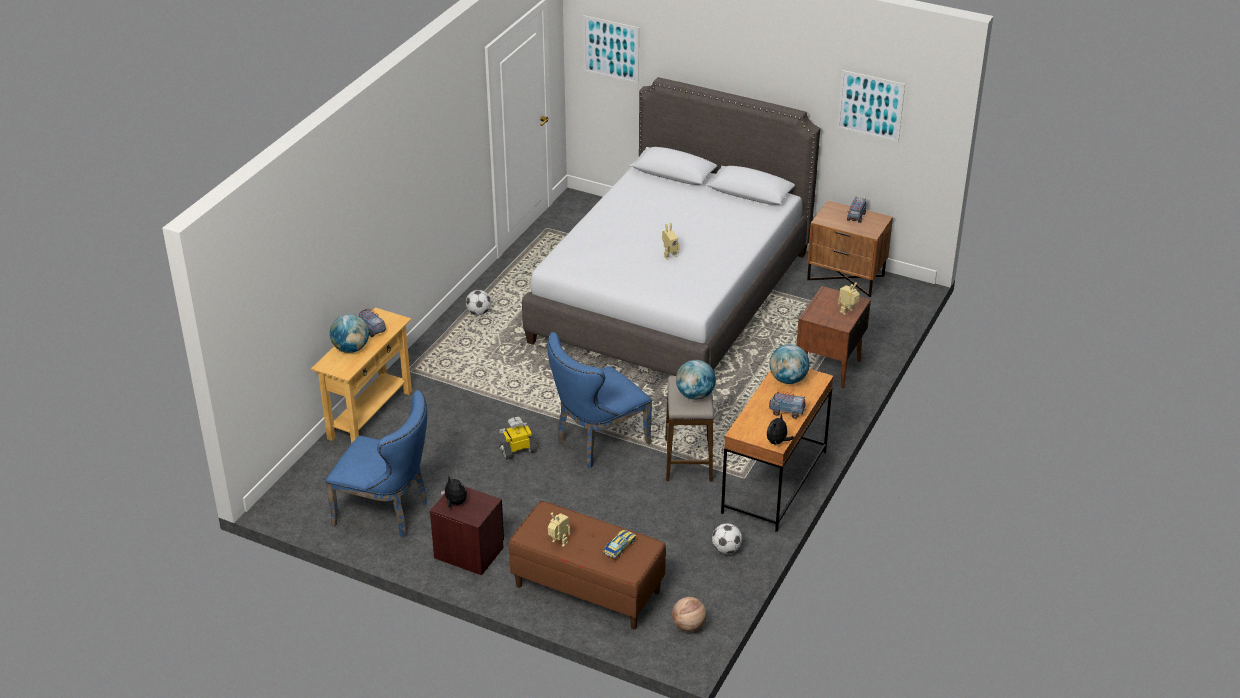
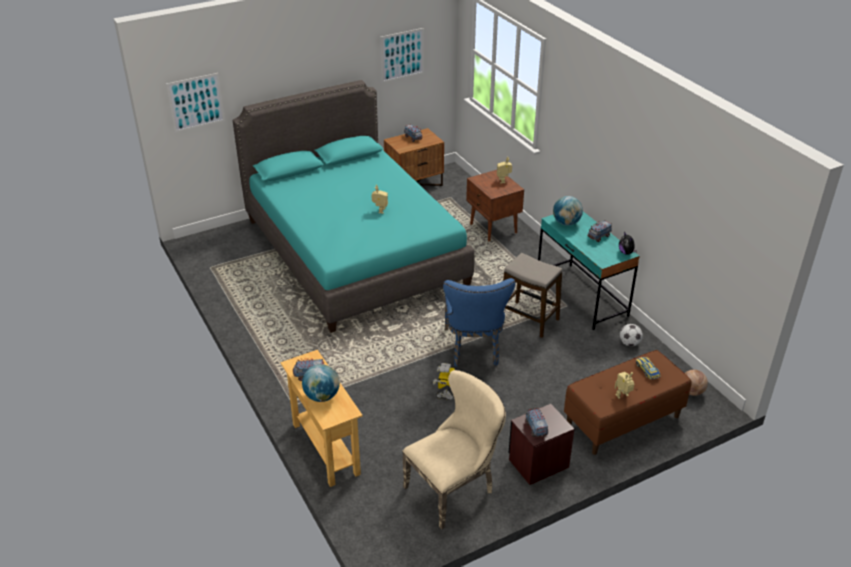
camera: 55 degrees left, 0 degrees up
blue chair [325,390,427,538] -> beige chair [402,370,506,529]
plush toy [441,476,467,508] -> toy truck [525,408,548,437]
football [466,290,491,315] -> none
grey bed [522,77,820,376] -> turquoise bed [232,80,475,333]
globe [676,360,716,400] -> none
brown desk [721,369,834,532] -> turquoise desk [538,211,640,330]

